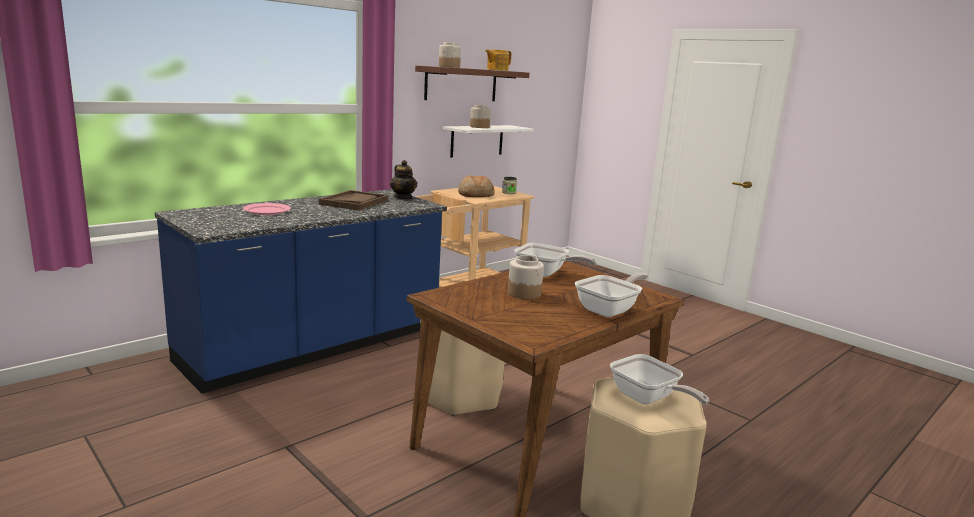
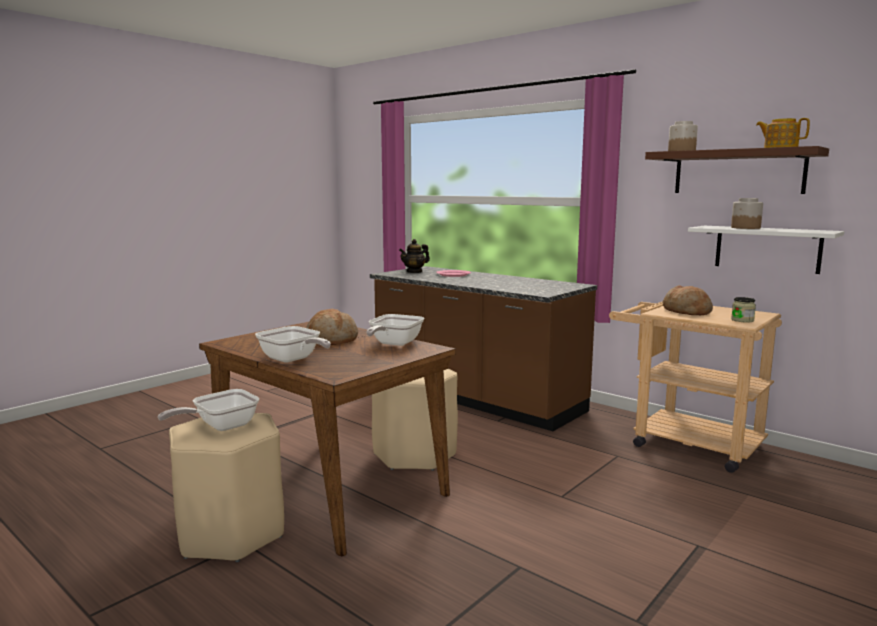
camera: 85 degrees right, 5 degrees down
blue counter [155,189,447,394] -> brown counter [370,266,597,431]
brown tray [319,190,388,211] -> none
teapot [390,160,417,199] -> teapot moved to [399,239,430,273]
jar [508,255,544,299] -> bread [306,309,358,345]

